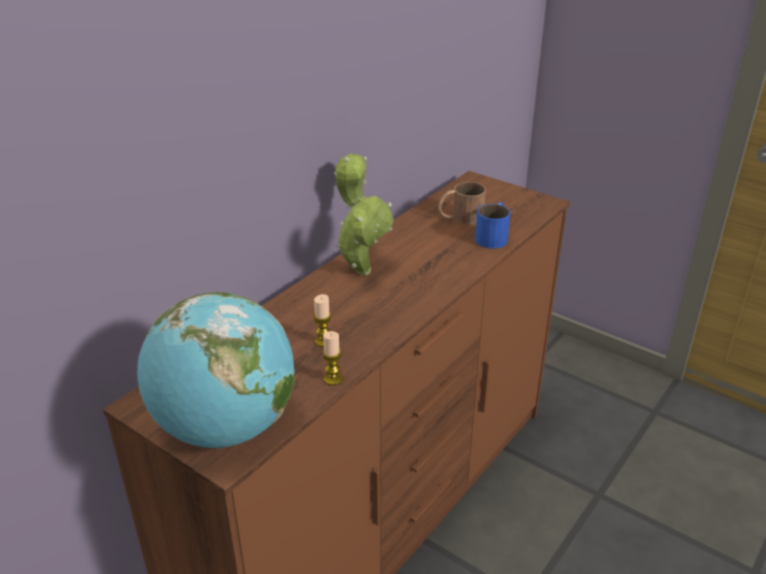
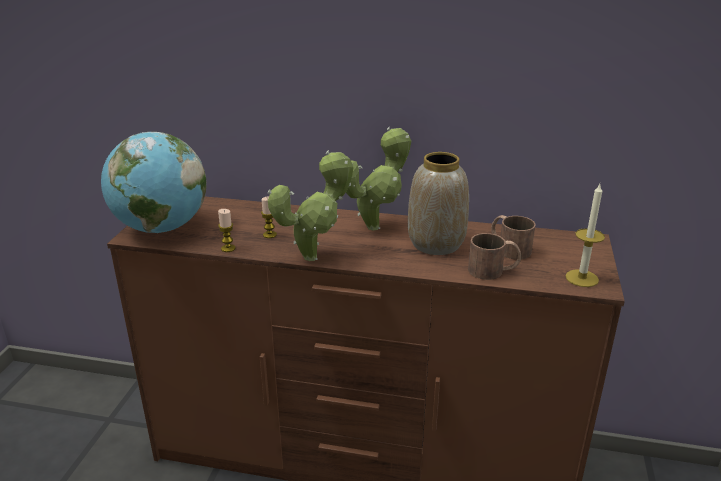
camera: 65 degrees right, 5 degrees down
blue mug [475,202,510,249] -> brown mug [468,233,521,280]
none -> potted plant [267,150,354,261]
none -> vase [408,152,469,255]
none -> candle [565,184,605,287]

